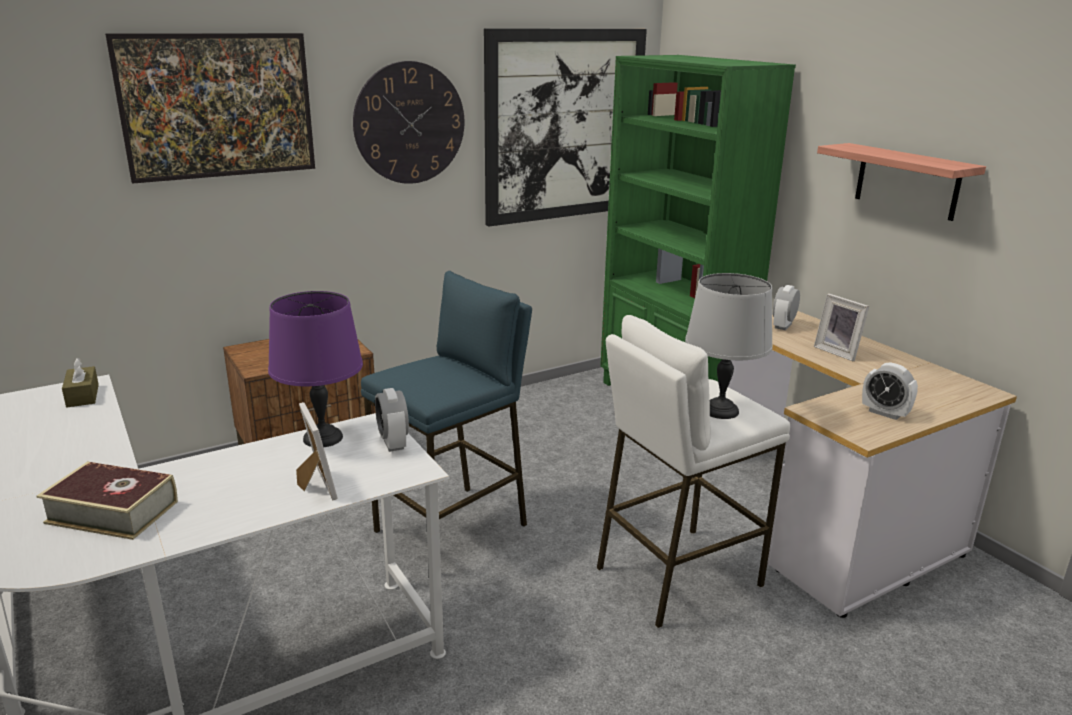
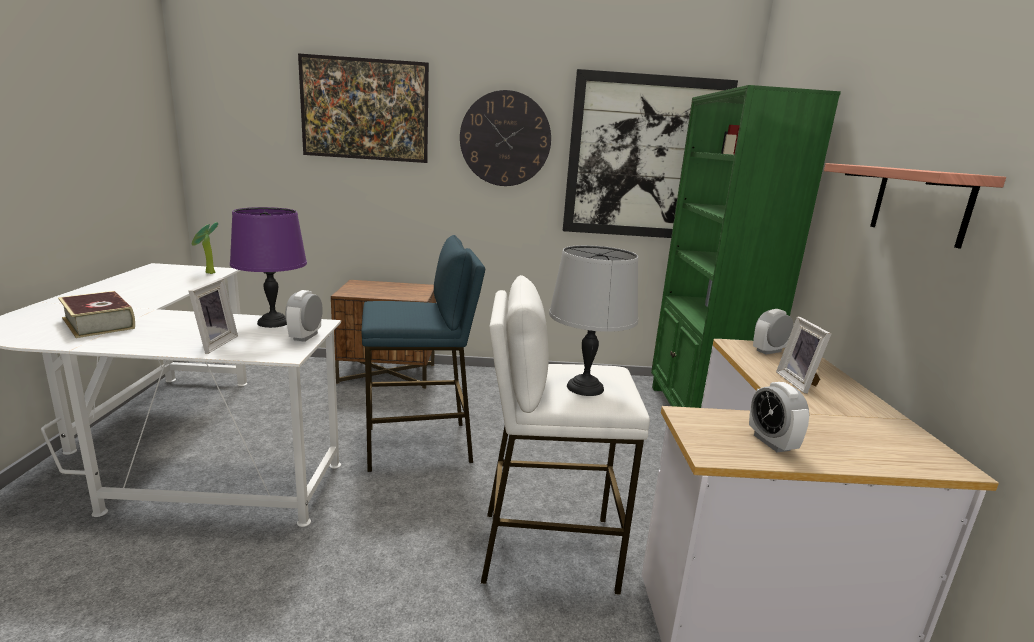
camera: 30 degrees right, 5 degrees down
brown tissue box [62,358,99,407] -> potted plant [192,222,218,274]

